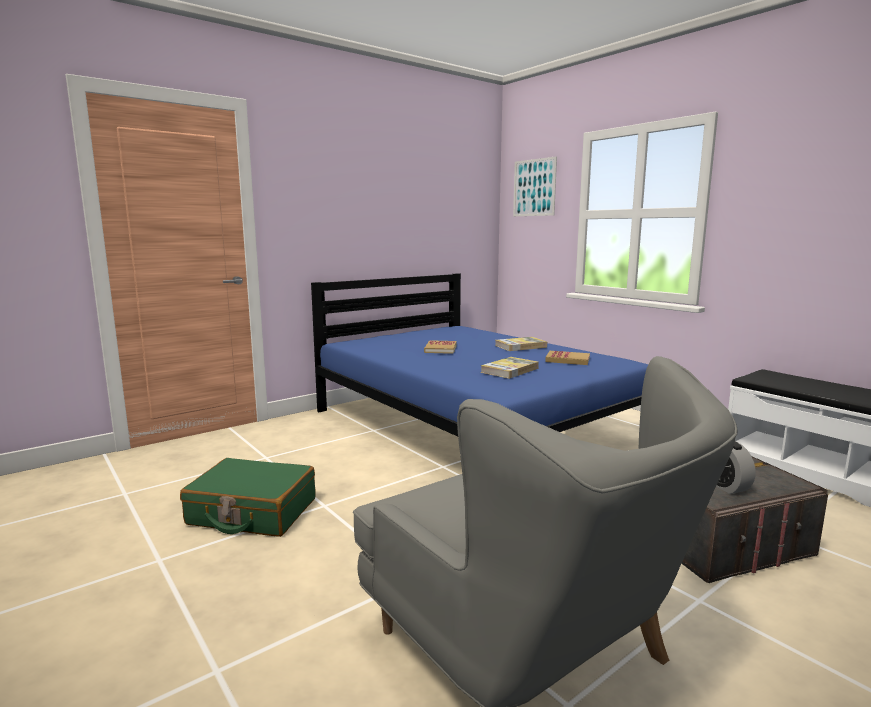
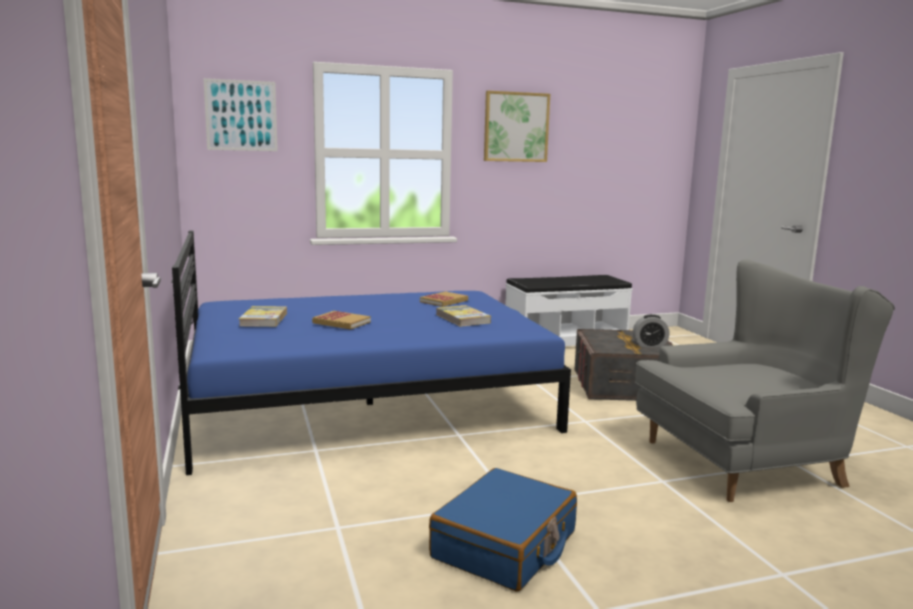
camera: 70 degrees left, 0 degrees up
green suitcase [180,458,316,537] -> blue suitcase [429,468,577,592]
book [495,337,547,351] -> book moved to [239,306,287,327]
none -> picture [484,91,550,162]

